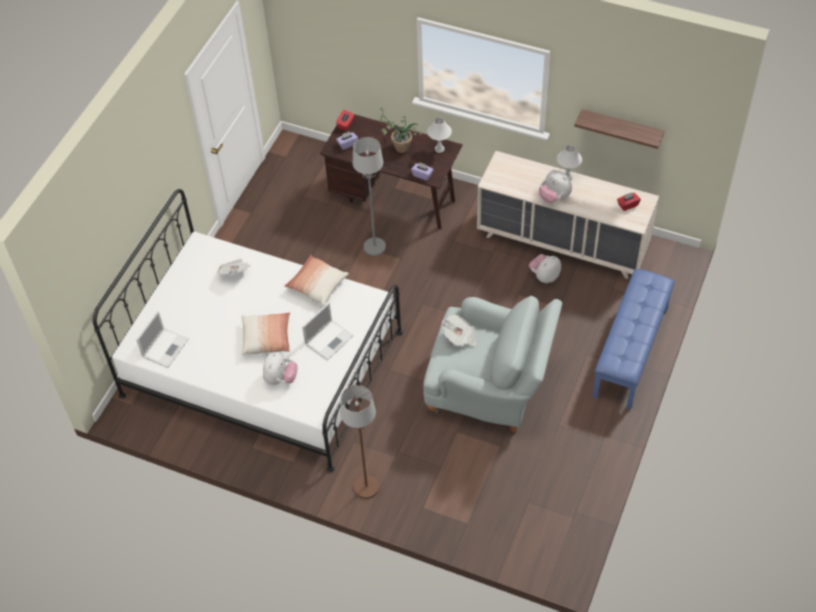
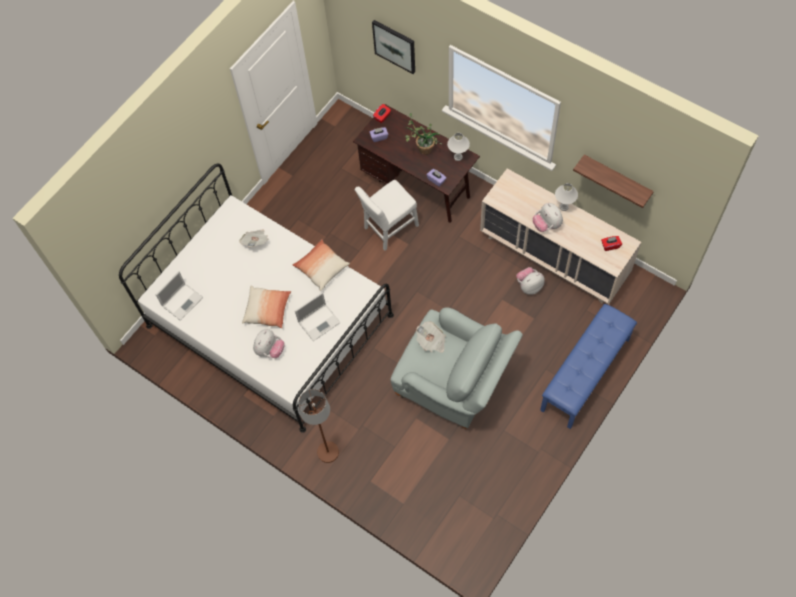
camera: 15 degrees right, 10 degrees up
grey floor lamp [353,137,386,256] -> white chair [355,180,419,251]
none -> picture [372,20,415,74]

